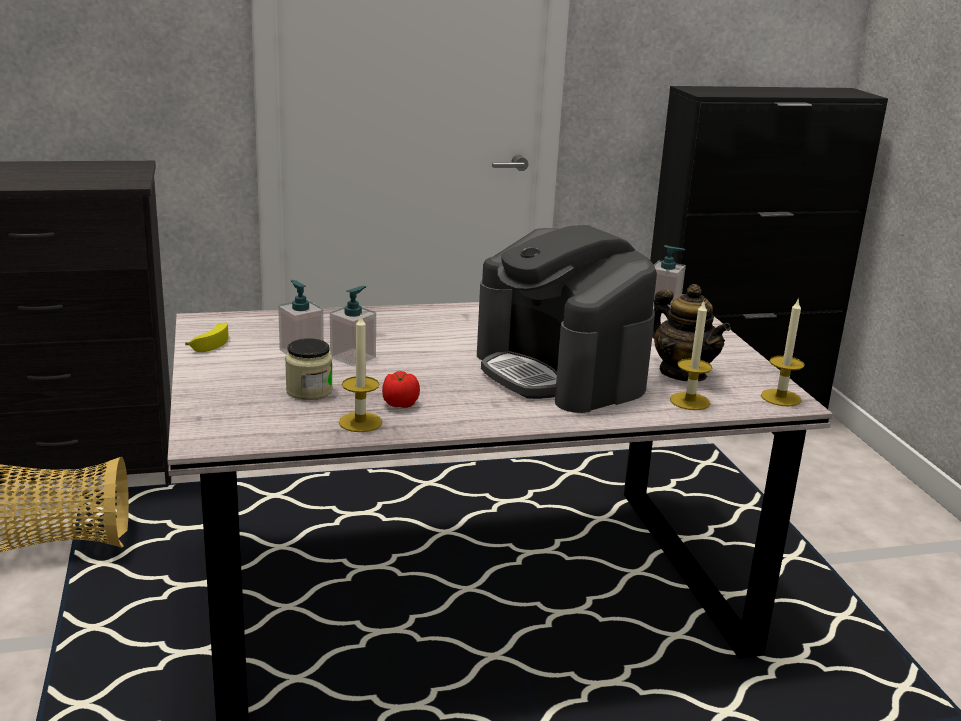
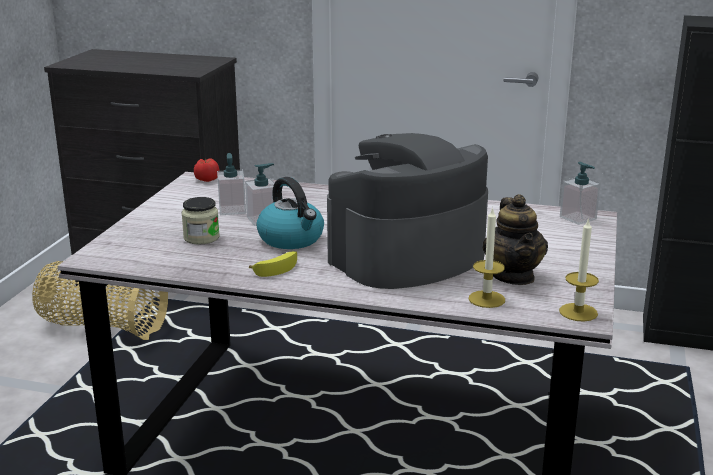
camera: 30 degrees right, 0 degrees up
banana [185,323,228,352] -> banana moved to [249,251,297,277]
candle [339,313,382,432] -> none
tomato [382,371,420,408] -> tomato moved to [194,158,219,182]
coffee machine [477,225,657,413] -> coffee machine turned 60 degrees clockwise [327,133,488,289]
none -> kettle [256,177,324,249]

